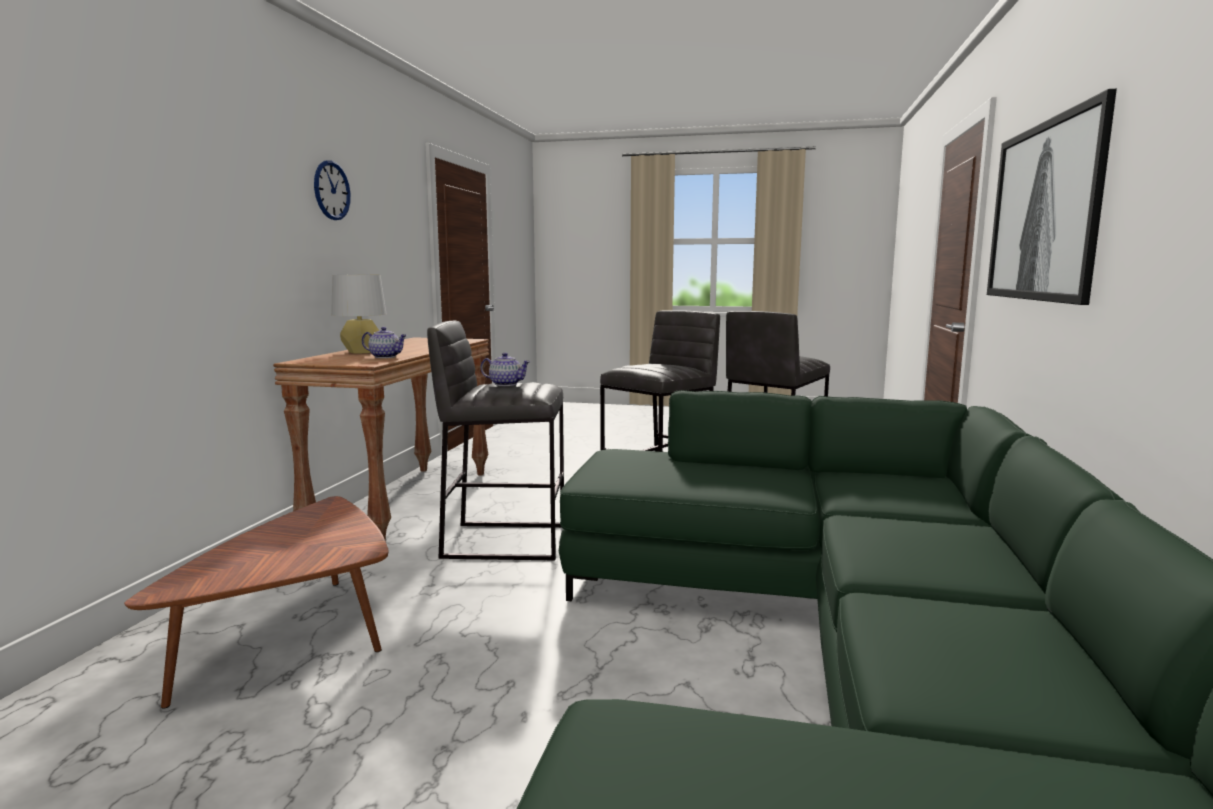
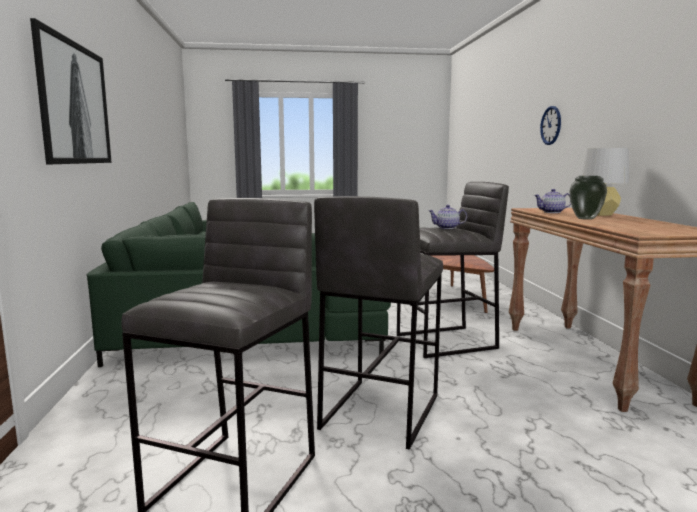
camera: 160 degrees right, 0 degrees up
wall clock [314,160,351,220] -> wall clock moved to [540,106,561,145]
none -> vase [570,176,607,220]

